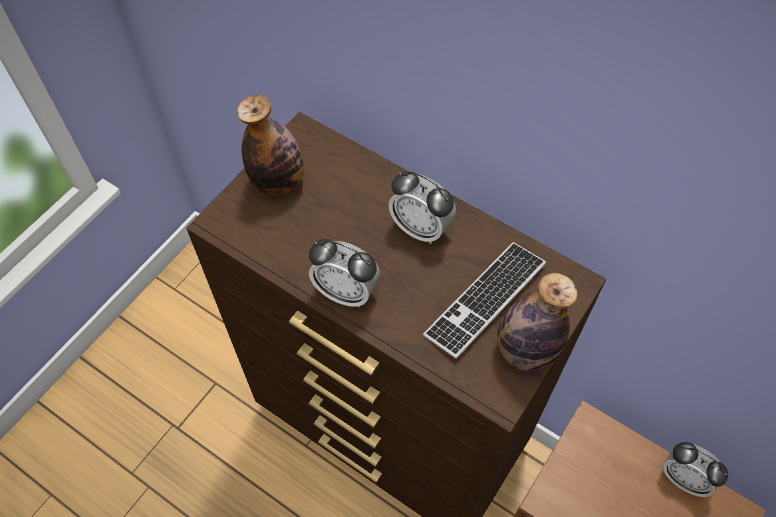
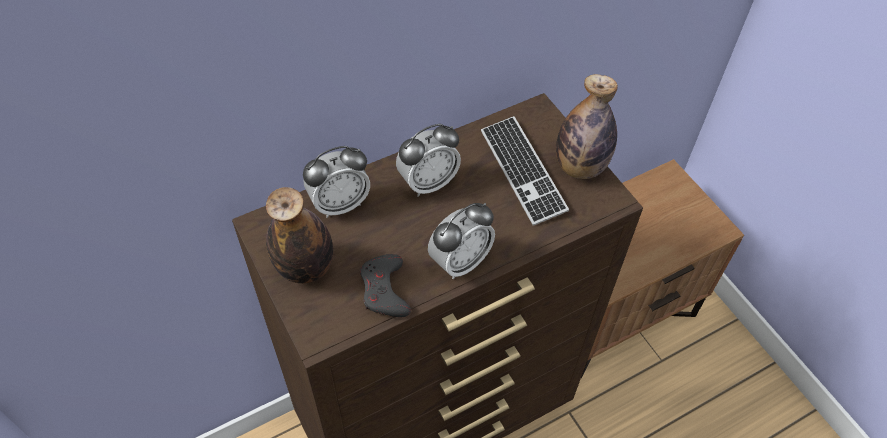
camera: 65 degrees left, 5 degrees down
alarm clock [663,442,728,497] -> alarm clock moved to [303,146,370,218]
none -> grey game controller [360,254,411,317]

